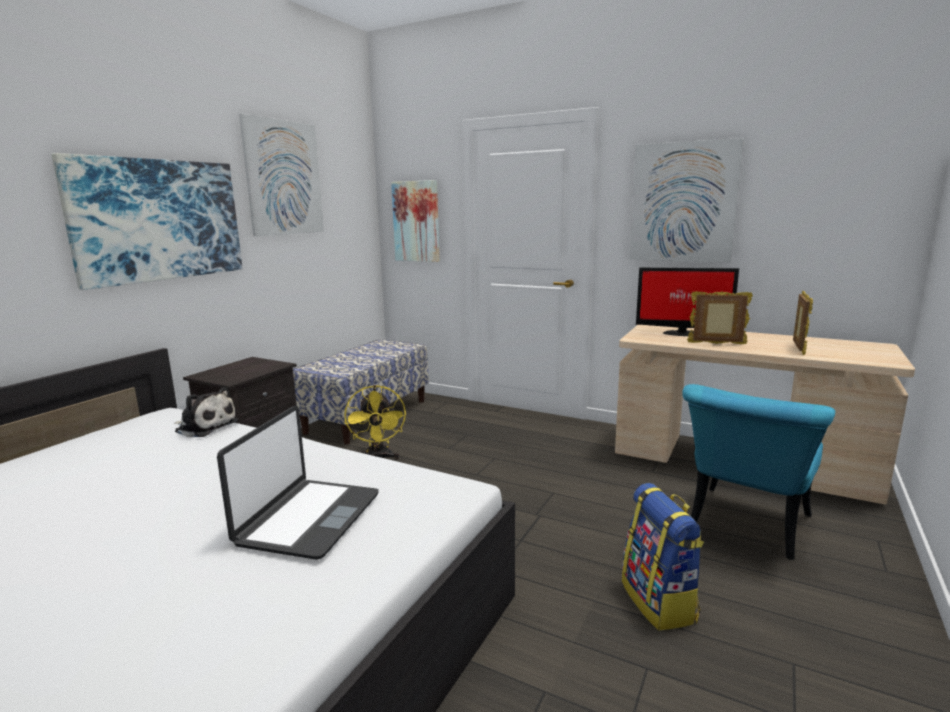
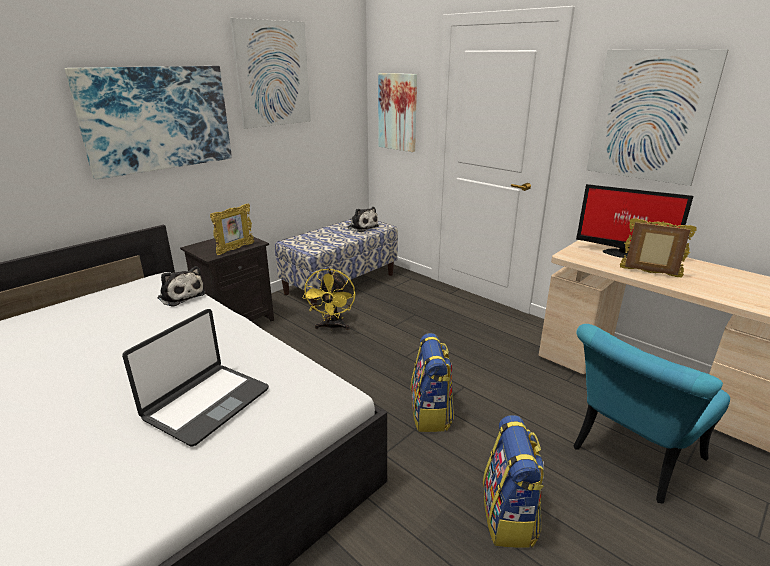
camera: 15 degrees right, 10 degrees up
picture frame [793,291,813,355] -> picture frame moved to [210,203,254,255]
none -> plush toy [346,207,379,232]
none -> backpack [411,333,454,432]

